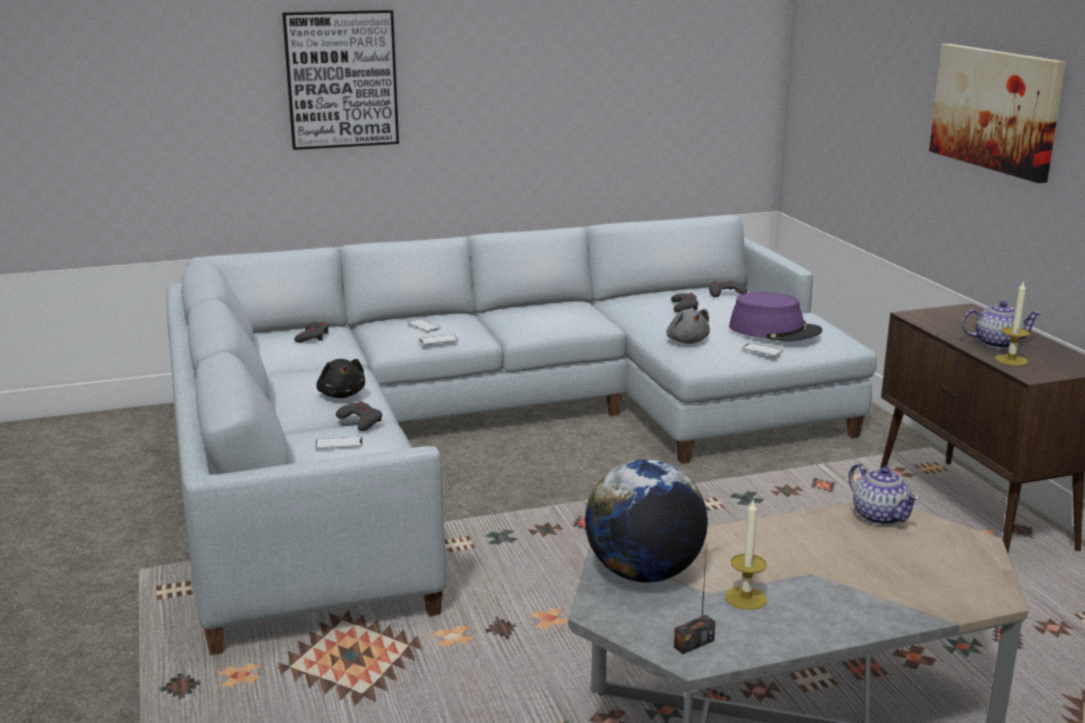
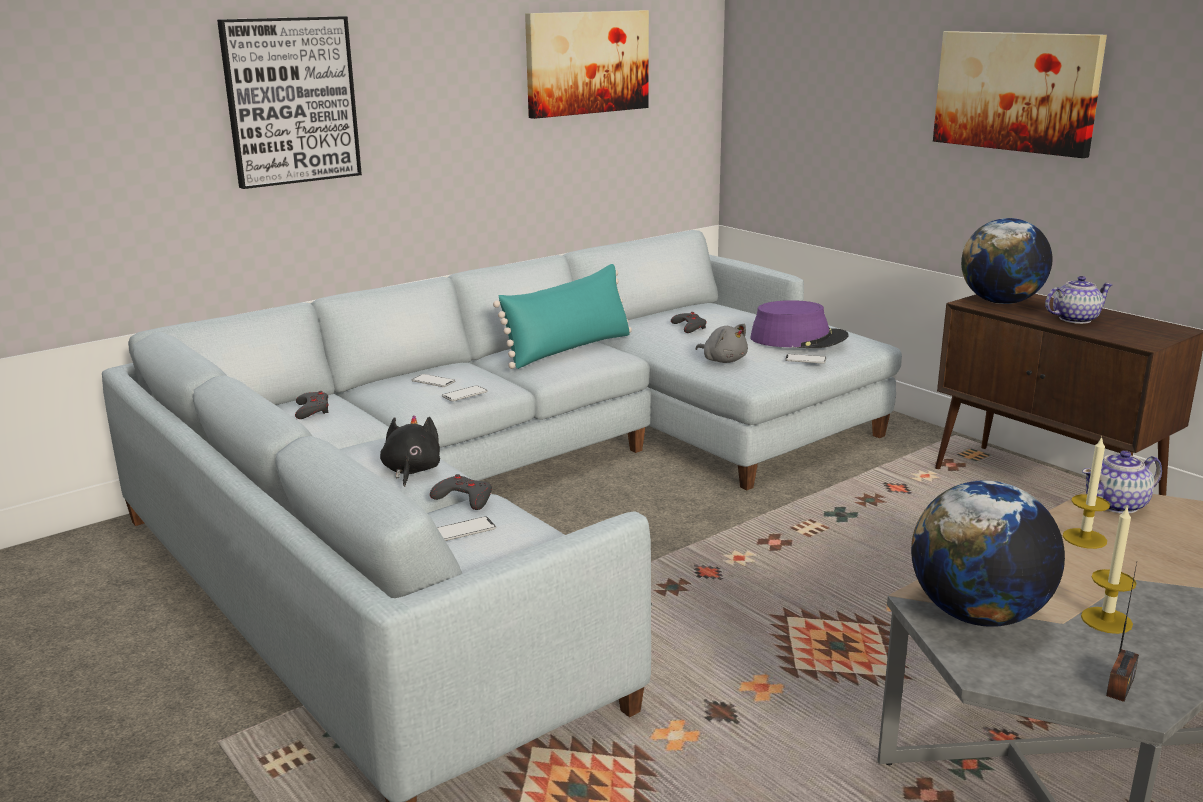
camera: 20 degrees left, 0 degrees up
black plush toy [316,359,365,398] -> black plush toy turned 135 degrees counterclockwise [380,415,440,487]
grey game controller [709,281,747,297] -> none
teapot [848,463,920,525] -> teapot turned 120 degrees clockwise [1082,450,1162,513]
candle [995,280,1030,366] -> candle moved to [1063,436,1110,549]
none -> turquoise pillow [493,264,632,369]
none -> picture [525,10,649,119]
none -> globe [961,218,1053,304]

